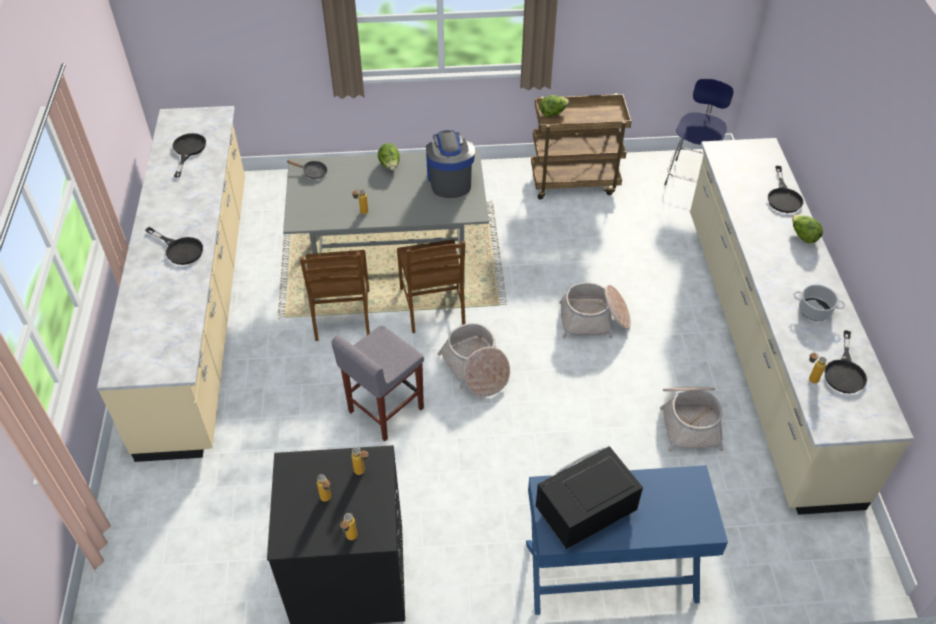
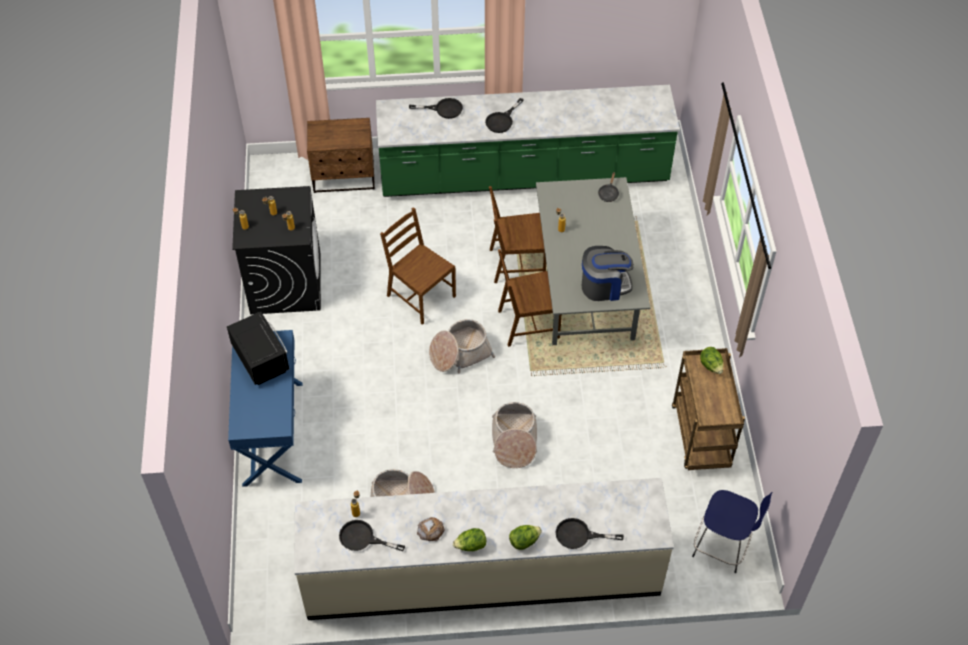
camera: 90 degrees right, 5 degrees up
beige counter [97,106,245,462] -> green counter [376,85,680,197]
black frying pan [173,133,206,177] -> black frying pan moved to [409,98,463,119]
grey stool [332,326,424,441] -> brown chair [380,207,456,325]
lettuce [378,143,400,170] -> lettuce moved to [453,528,486,551]
cooking pot [793,284,845,321] -> bread [417,517,445,541]
none -> brown nightstand [307,118,375,193]

